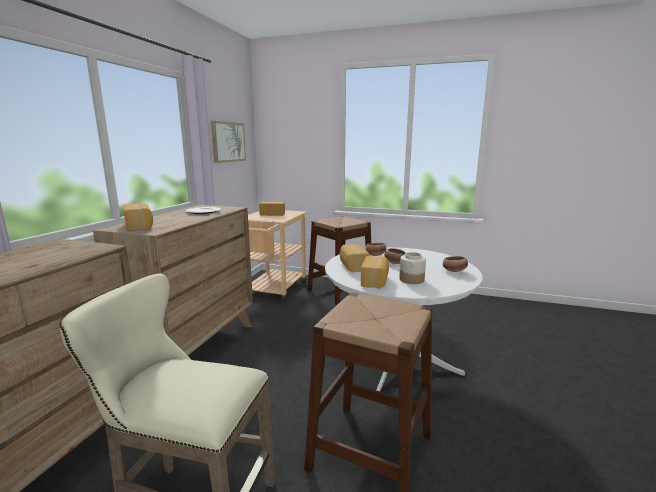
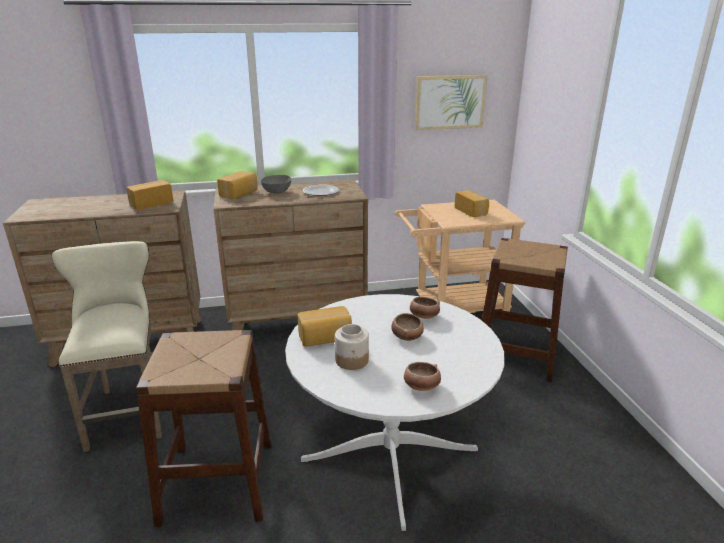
camera: 60 degrees right, 10 degrees up
bread [340,244,369,272] -> bread moved to [126,180,173,210]
none -> grey bowl [261,175,291,194]

